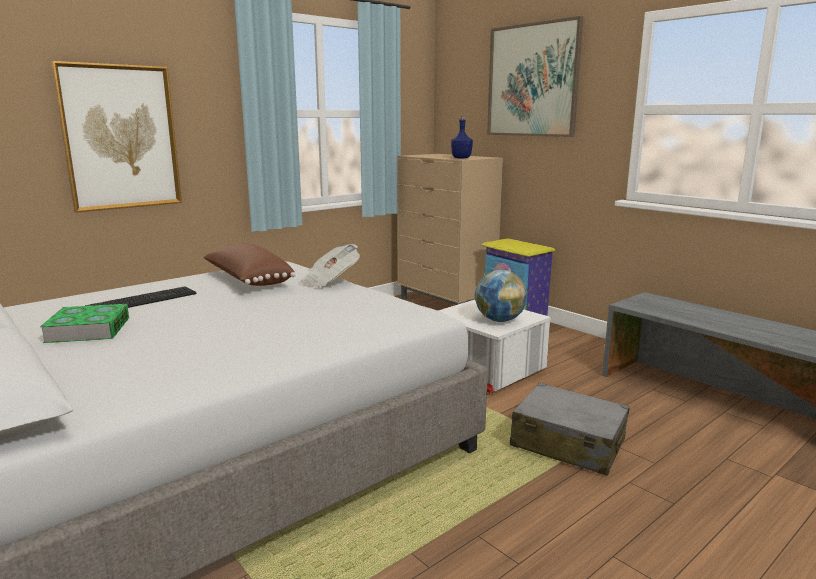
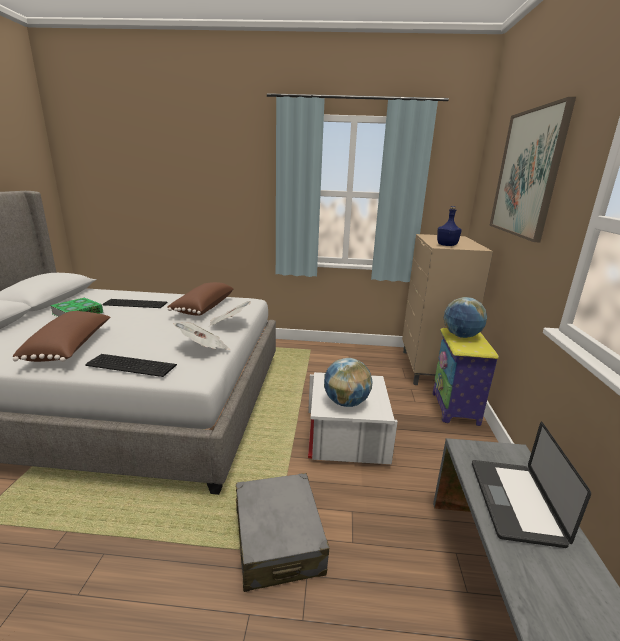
camera: 45 degrees right, 5 degrees up
picture [51,61,182,213] -> none
none -> brown pillow [13,311,111,362]
none -> keyboard [85,354,177,377]
none -> newspaper [173,322,230,350]
none -> globe [444,297,487,338]
none -> laptop [472,422,591,548]

